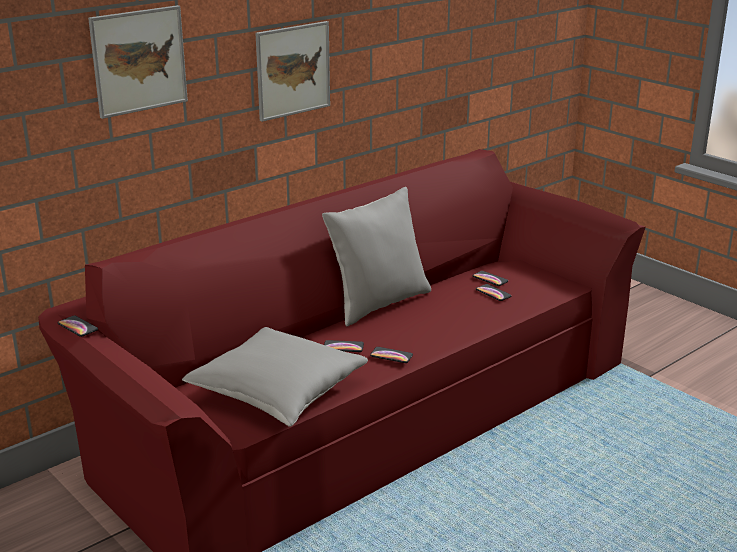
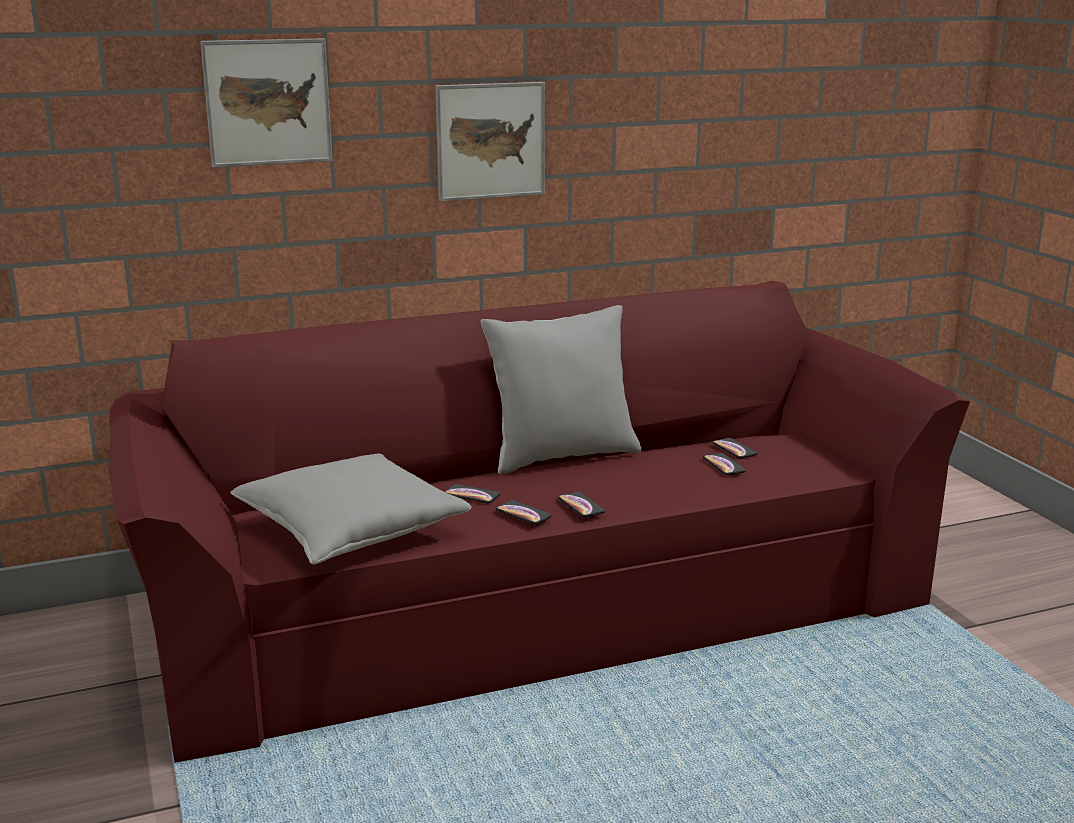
camera: 20 degrees right, 5 degrees down
phone [58,316,98,337] -> phone moved to [558,492,605,517]

